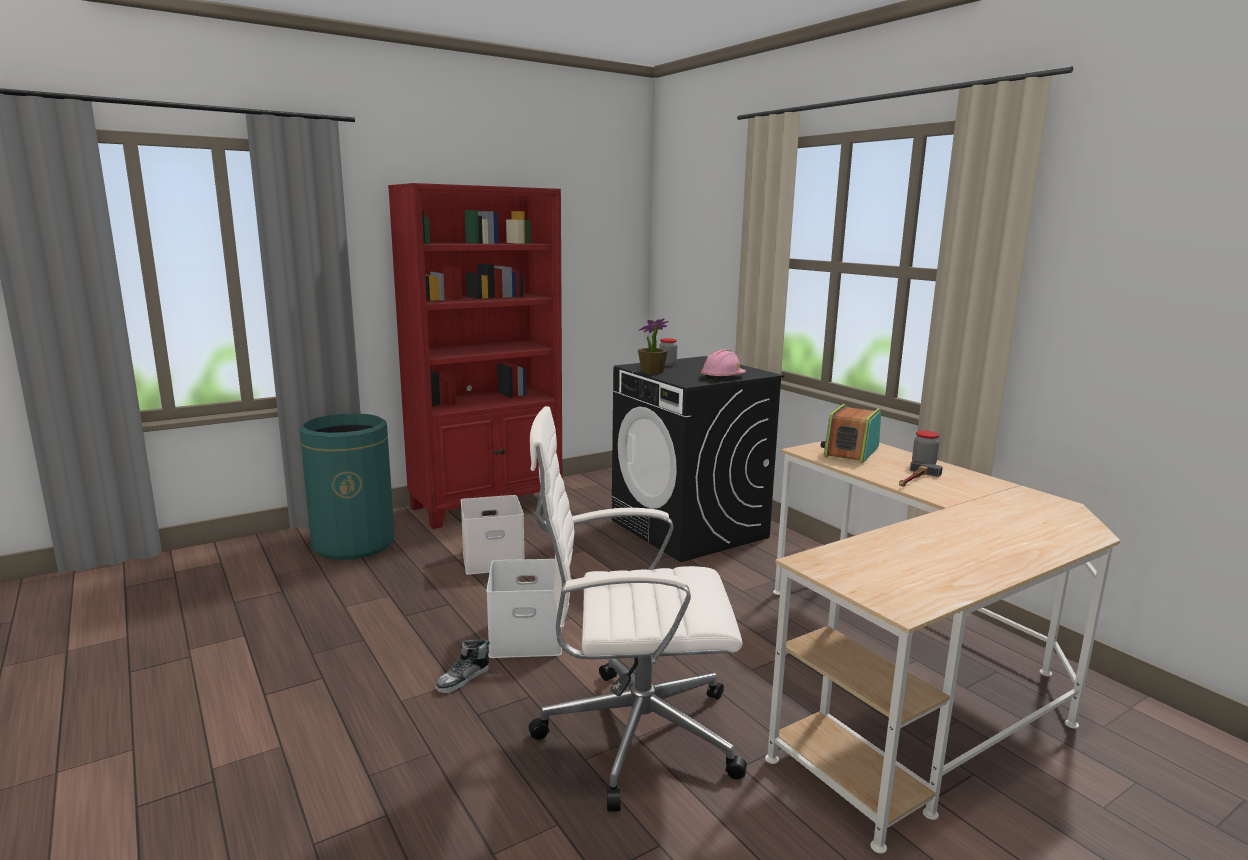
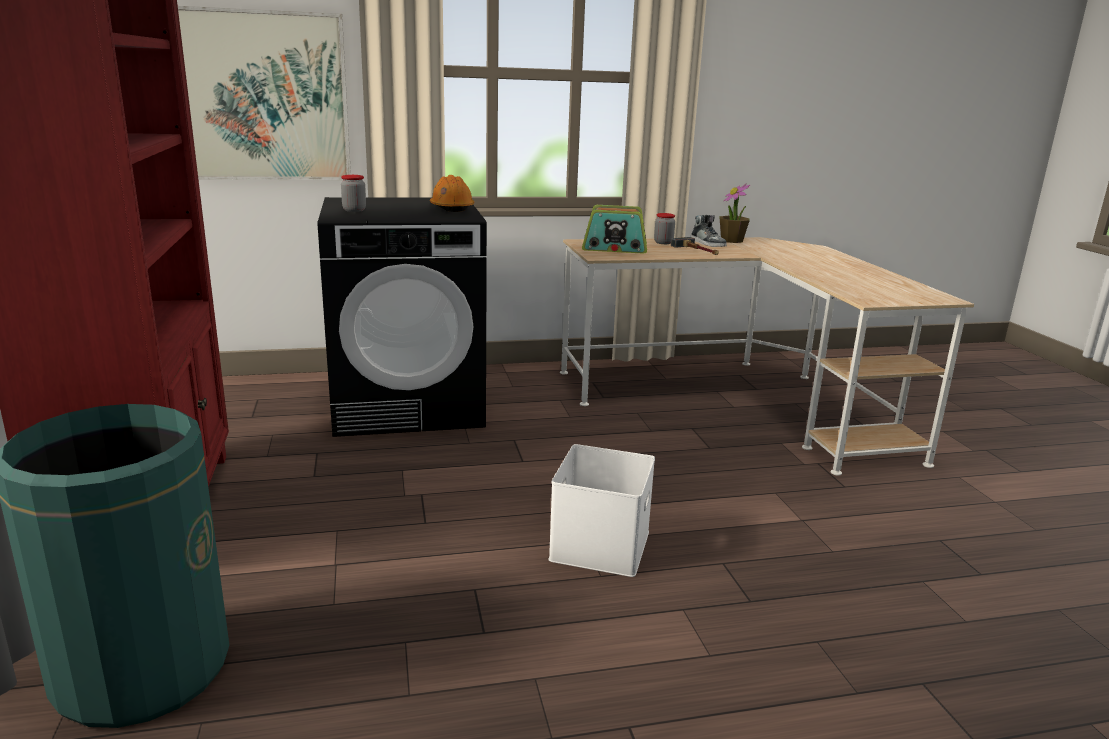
camera: 70 degrees left, 5 degrees up
shoe [436,639,490,693] -> shoe moved to [691,215,727,247]
white storage box [461,495,524,575] -> none
white office chair [528,406,747,812] -> none
potted plant [638,318,669,374] -> potted plant moved to [720,183,750,243]
pink hard hat [701,349,746,380] -> orange hard hat [430,175,474,212]
radio [821,404,881,463] -> radio turned 45 degrees counterclockwise [582,205,647,254]
none -> picture [178,6,351,180]

